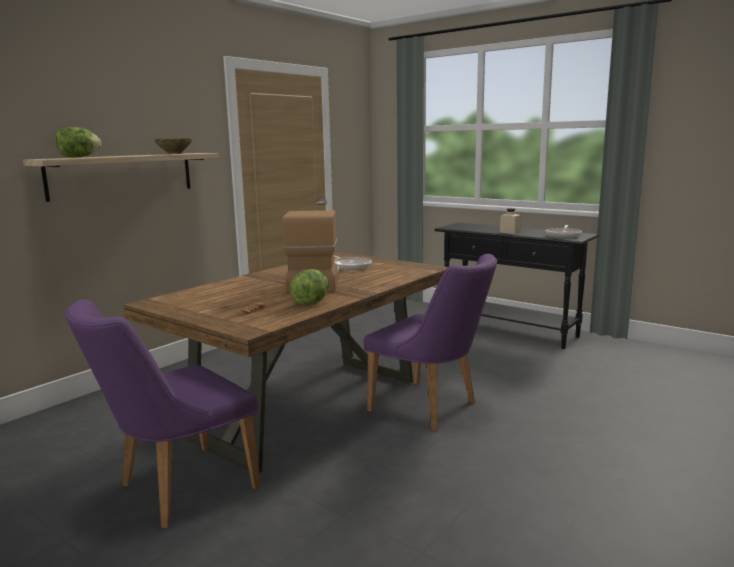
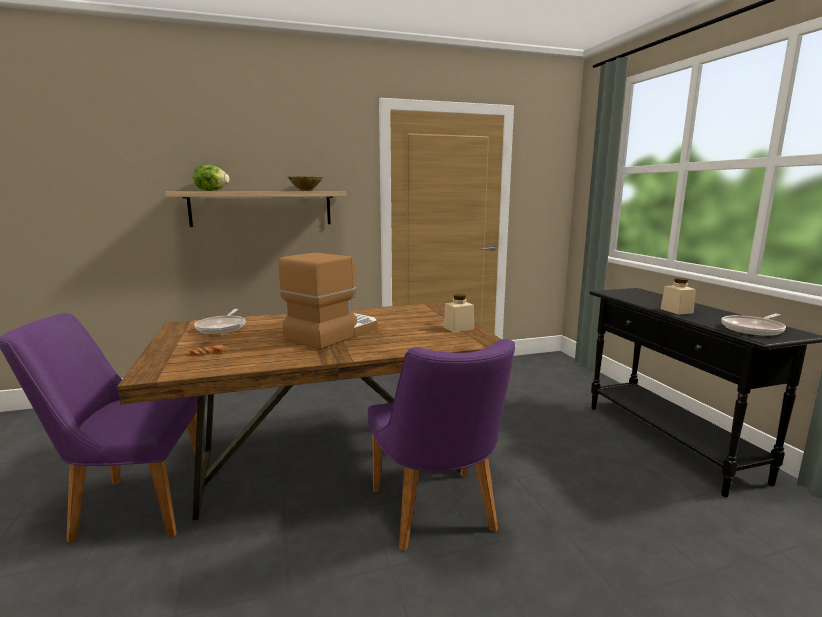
camera: 35 degrees right, 0 degrees up
lettuce [290,269,329,305] -> none
frying pan [334,255,372,270] -> frying pan moved to [194,309,245,334]
none -> beige jar [444,294,474,332]

